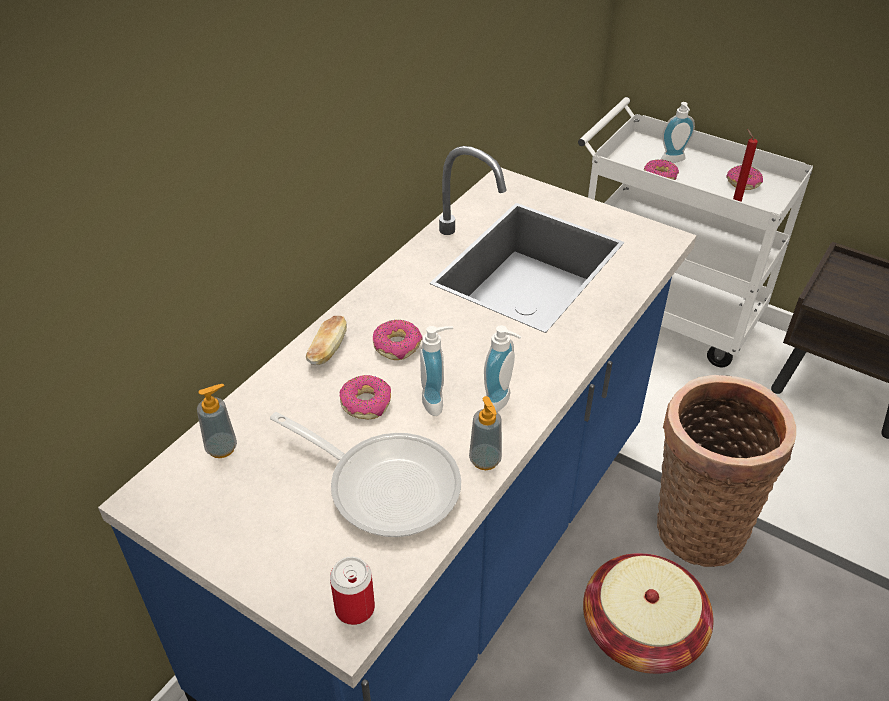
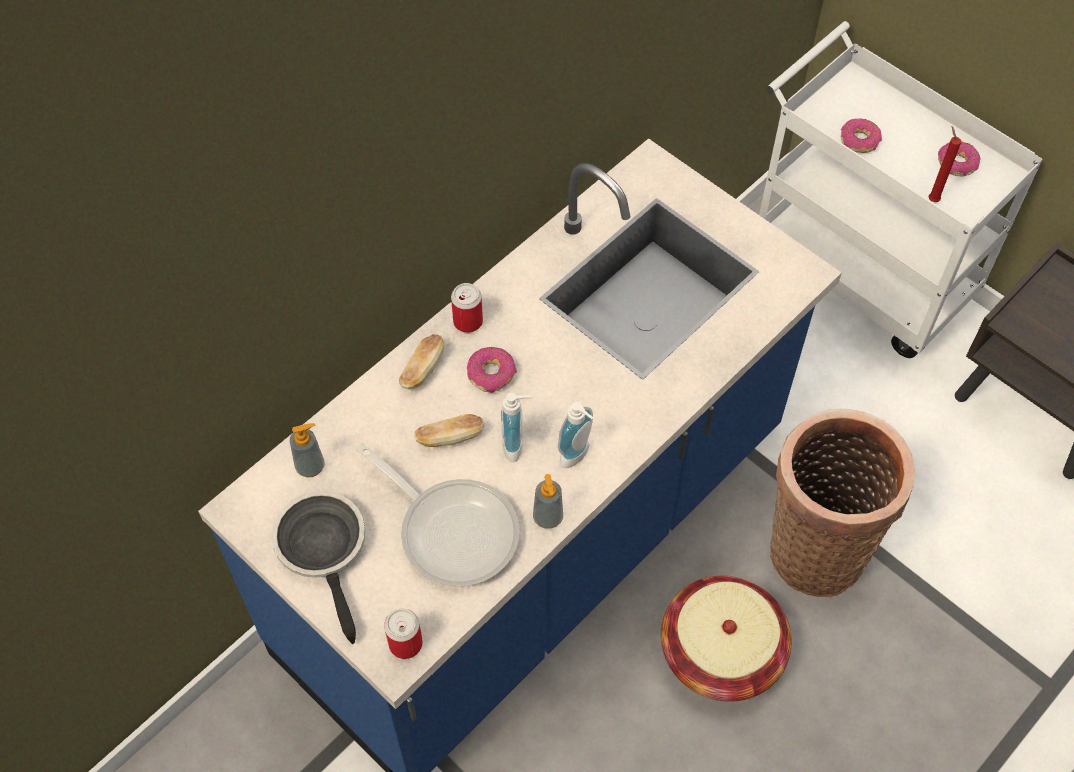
camera: 10 degrees right, 15 degrees up
donut [339,375,391,419] -> bread [414,414,484,447]
soap dispenser [661,102,695,163] -> none
none -> frying pan [272,491,365,644]
none -> can [451,283,483,333]

